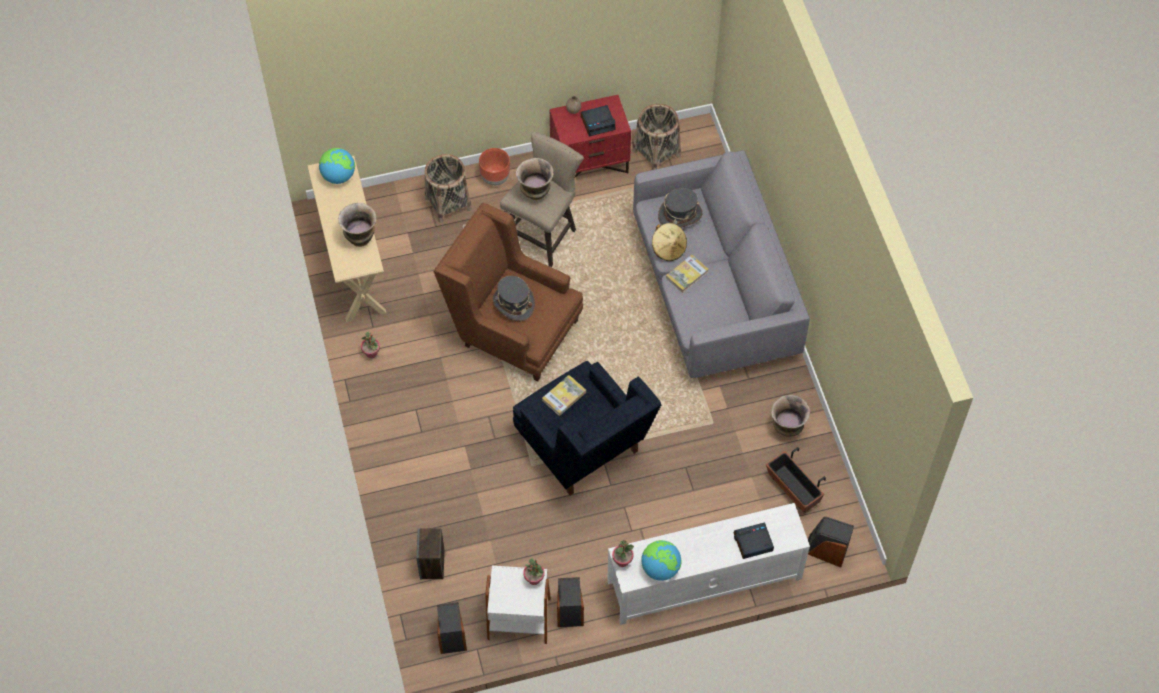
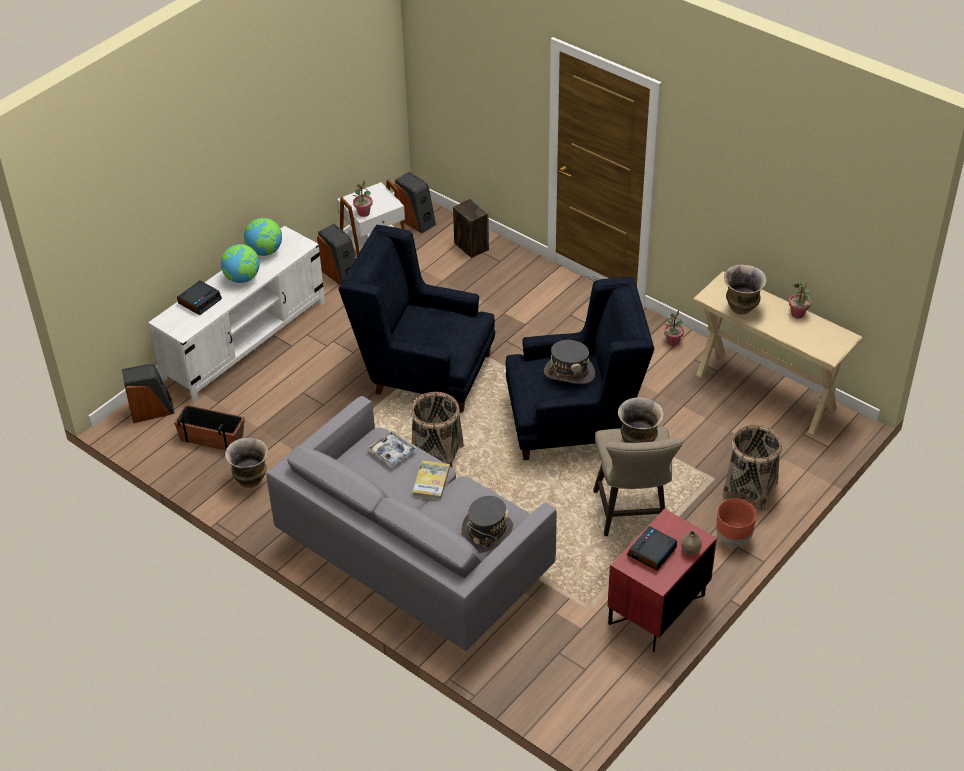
camera: 145 degrees right, 15 degrees down
globe [319,148,355,184] -> globe moved to [221,244,260,283]
brown armchair [434,203,583,381] -> blue armchair [506,277,654,460]
book [542,375,586,416] -> none
potted plant [612,540,634,567] -> potted plant moved to [789,282,811,319]
basket [632,104,681,170] -> basket moved to [411,392,464,467]
beige hat [652,223,687,261] -> none
none -> tray [367,431,418,467]

